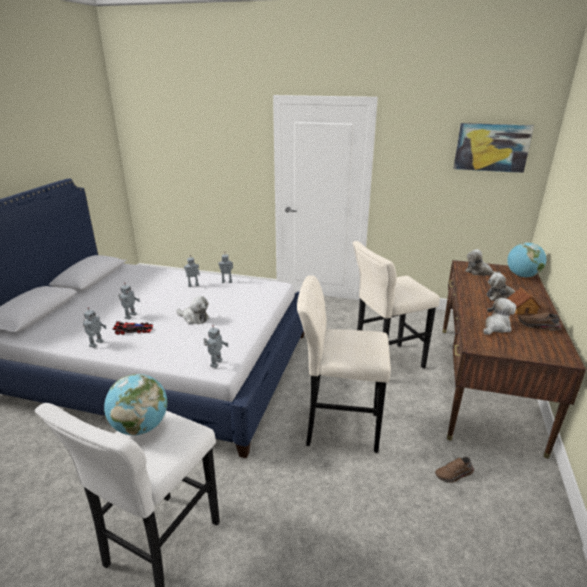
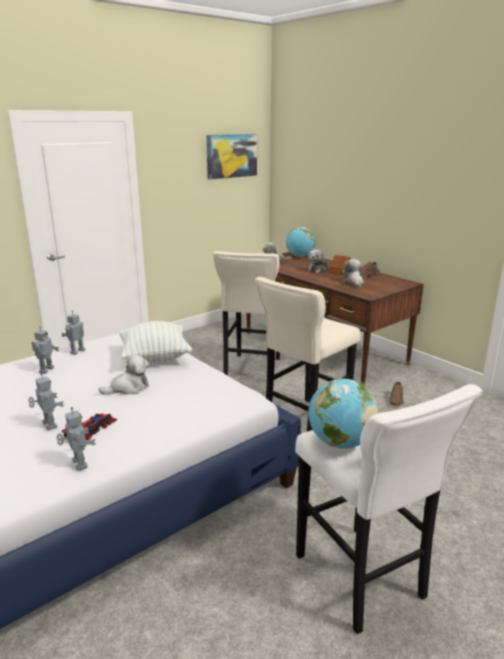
camera: 55 degrees left, 5 degrees down
toy robot [204,325,228,368] -> none
none -> pillow [119,321,192,363]

